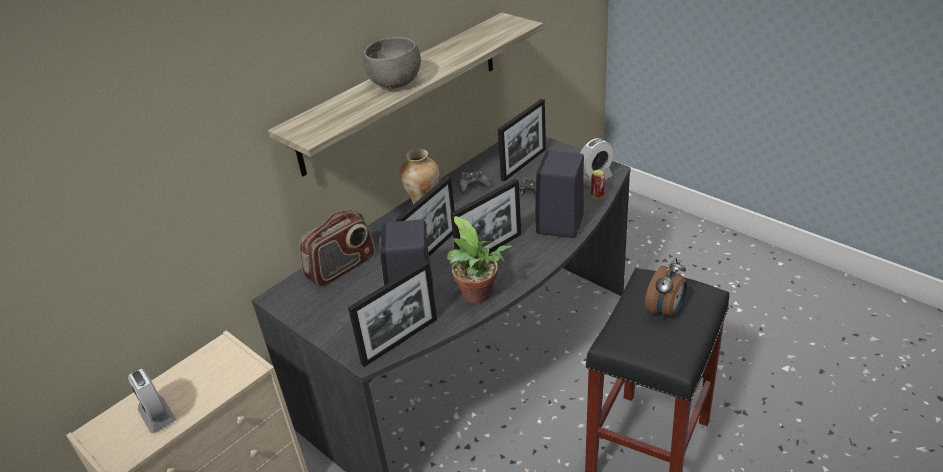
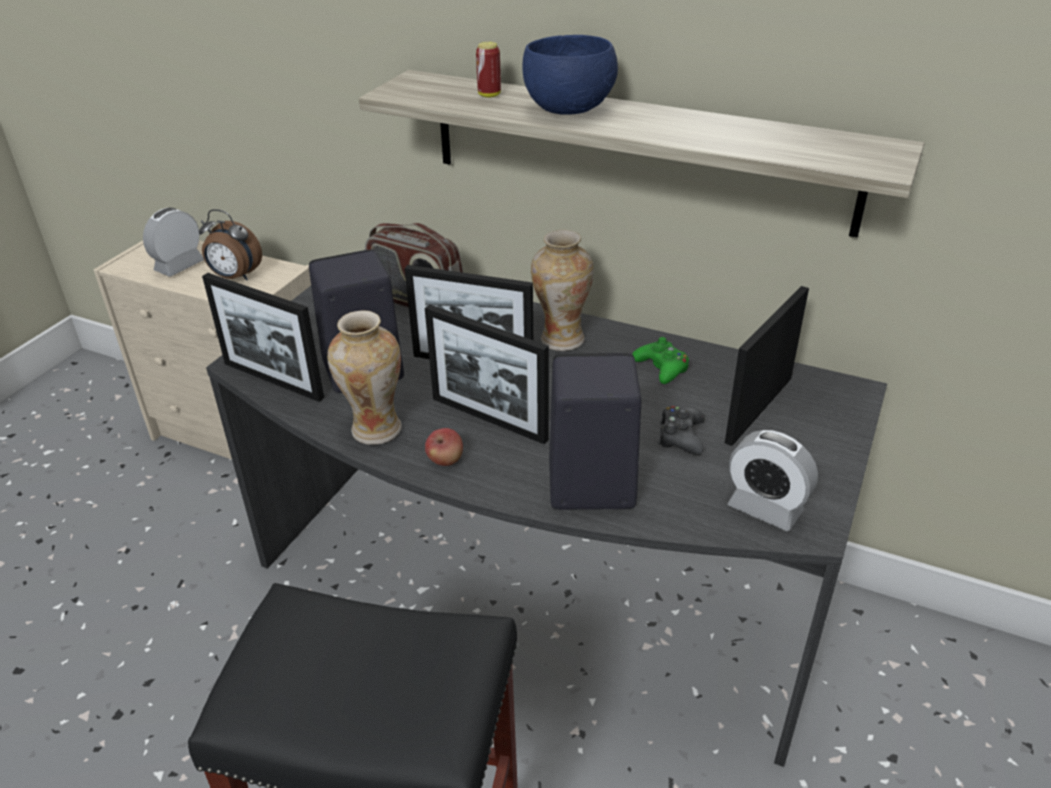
camera: 70 degrees right, 0 degrees up
grey bowl [364,37,421,89] -> blue bowl [522,35,618,115]
potted plant [447,216,512,304] -> vase [327,310,402,445]
black game controller [459,170,491,193] -> green game controller [632,337,689,384]
picture frame [498,99,546,182] -> picture frame turned 105 degrees clockwise [725,286,809,446]
can [591,170,605,199] -> can moved to [476,42,501,98]
alarm clock [645,258,687,320] -> alarm clock moved to [199,209,262,280]
none -> apple [425,428,463,466]

